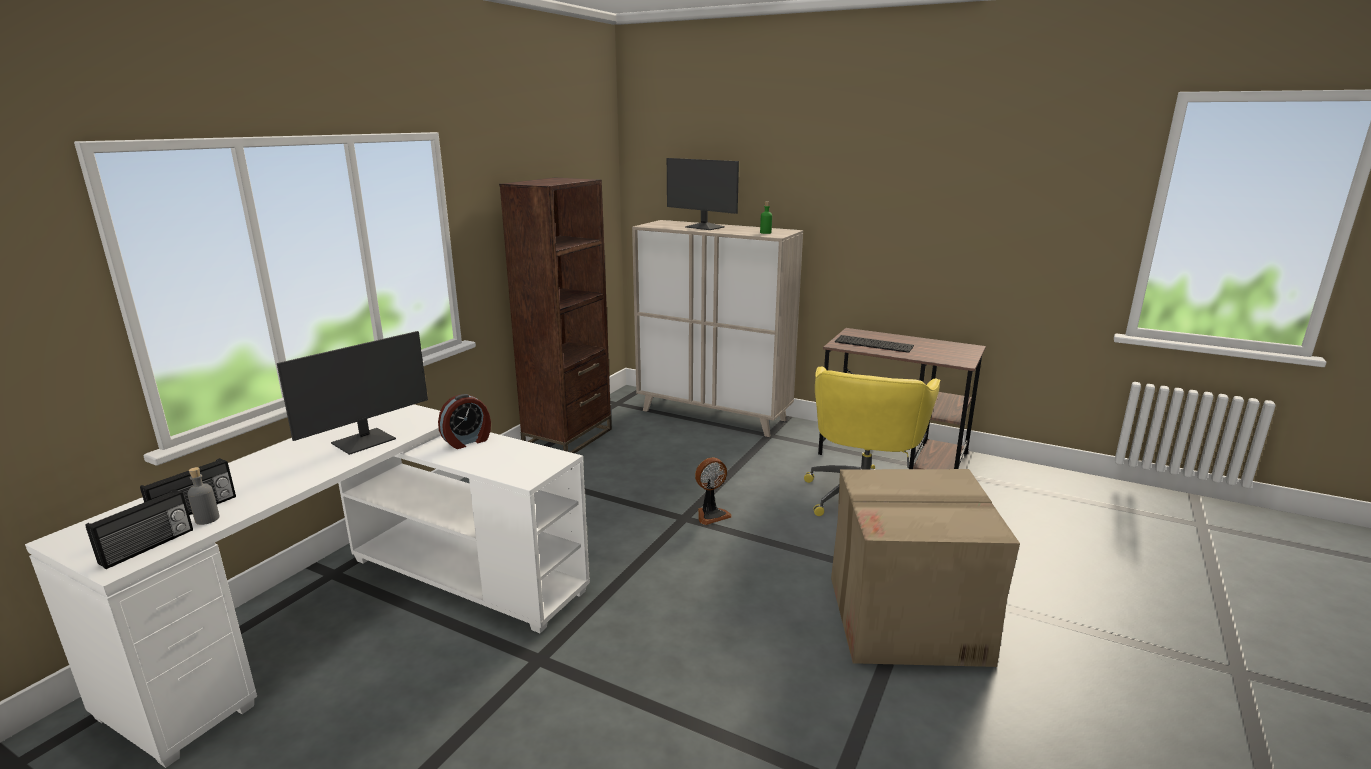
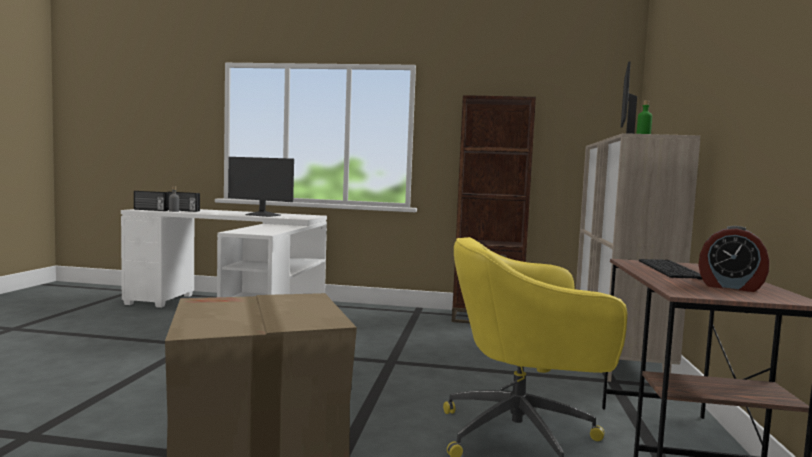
camera: 70 degrees right, 15 degrees down
alarm clock [438,394,491,449] -> alarm clock moved to [698,226,769,292]
fan [695,457,732,525] -> none

